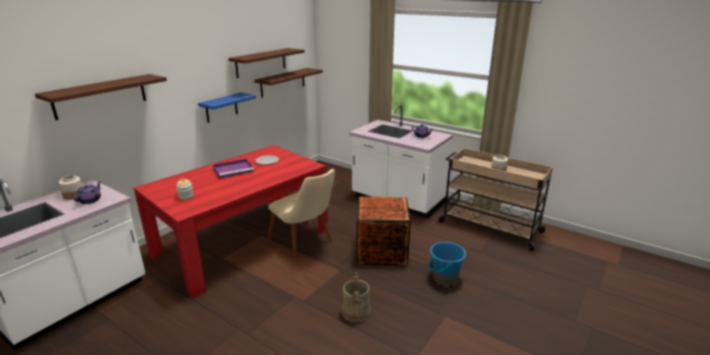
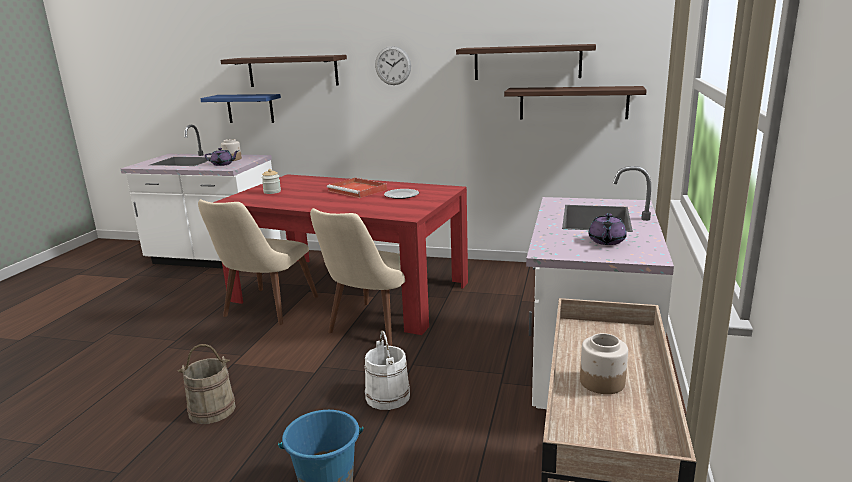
camera: 70 degrees right, 5 degrees down
blue shelf [198,93,256,123] -> blue shelf moved to [200,94,281,123]
purple tray [213,159,254,179] -> red tray [327,178,387,198]
crate [357,196,411,265] -> white bucket [364,330,410,410]
none -> beige chair [198,199,318,325]
none -> wall clock [375,46,411,85]

